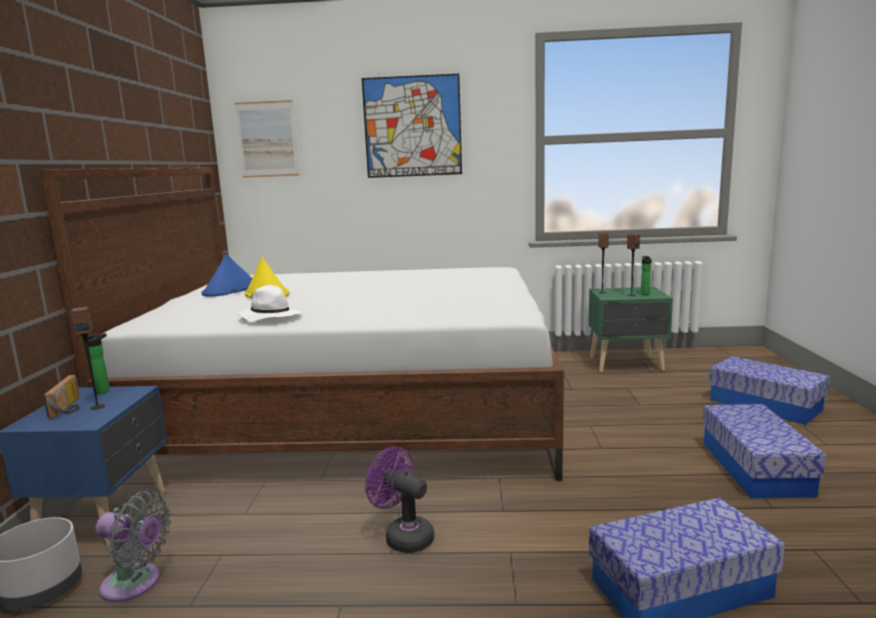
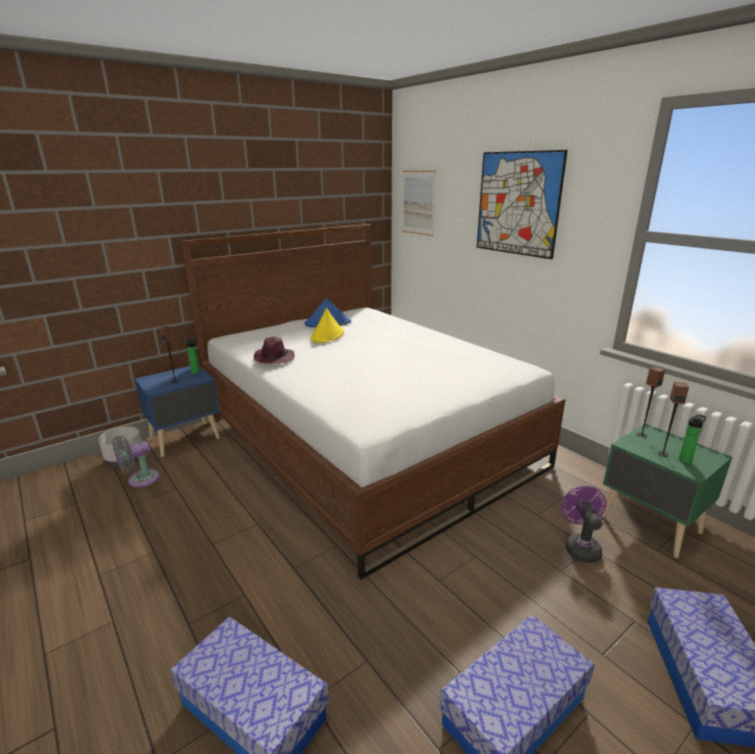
camera: 50 degrees right, 10 degrees up
radio [43,375,80,419] -> none
grey fan [96,491,171,602] -> grey fan turned 75 degrees clockwise [112,436,160,487]
white hat [238,285,302,322] -> purple hat [254,337,295,364]
purple fan [365,446,434,553] -> purple fan moved to [561,486,607,563]

